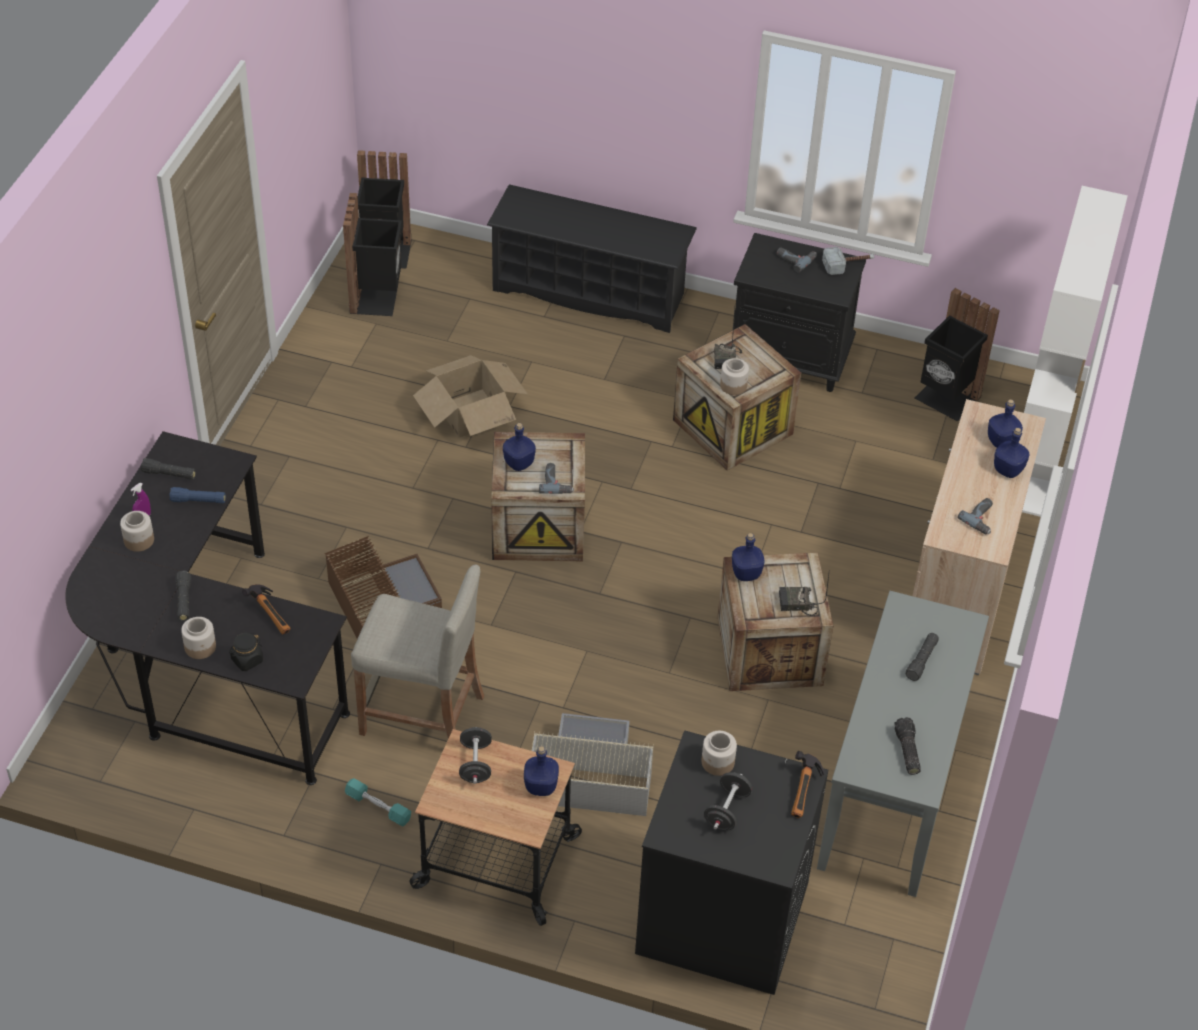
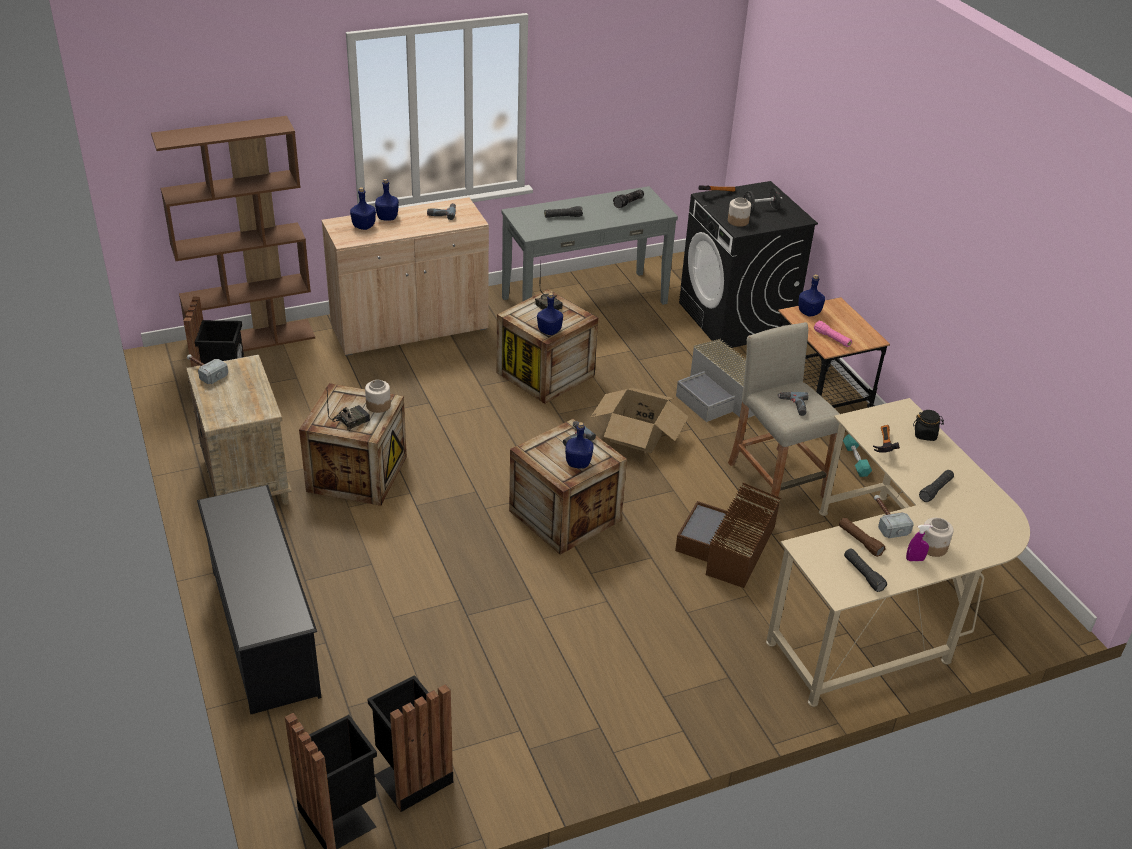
camera: 130 degrees left, 10 degrees down
black desk [65,431,350,785] -> beige desk [766,398,1030,707]
blue flashlight [169,487,226,503] -> brown flashlight [839,518,886,557]
jar [181,617,216,659] -> none
cardboard box [413,355,527,438] -> cardboard box moved to [590,388,688,453]
black dumbbell [459,727,492,784] -> pink flashlight [814,321,852,347]
black nightstand [734,233,866,392] -> beige nightstand [186,355,292,505]
power drill [777,247,817,273] -> power drill moved to [778,392,808,416]
white bookcase [1022,186,1128,517] -> brown bookcase [151,116,315,352]
none -> hammer [874,495,914,538]

